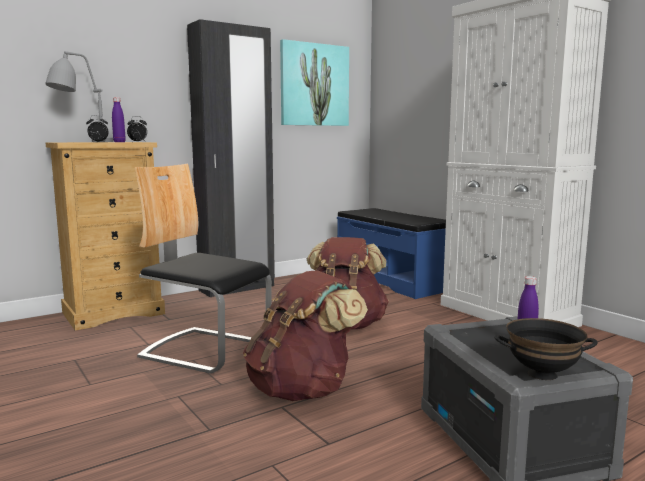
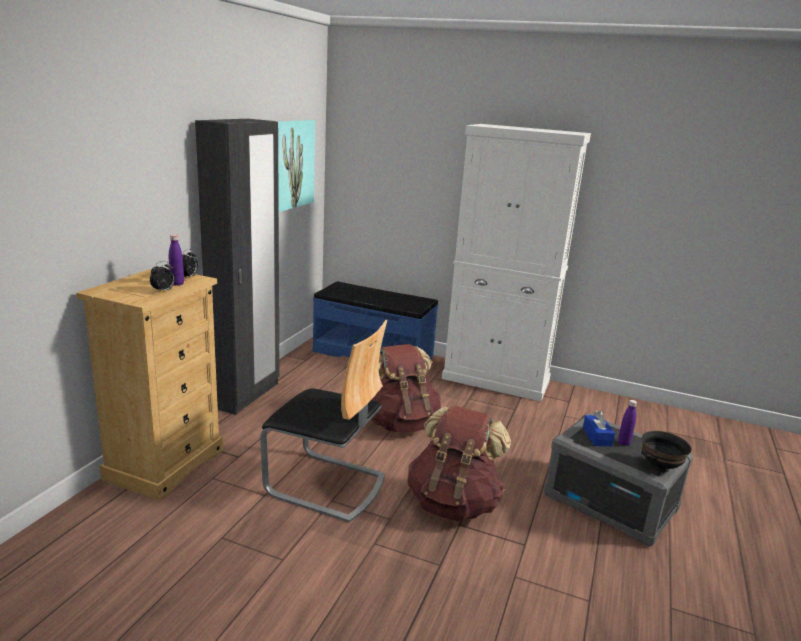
camera: 35 degrees left, 10 degrees up
grey table lamp [45,51,113,142] -> none
chair [134,164,272,373] -> chair turned 150 degrees counterclockwise [260,320,388,522]
none -> blue tissue box [583,411,615,446]

